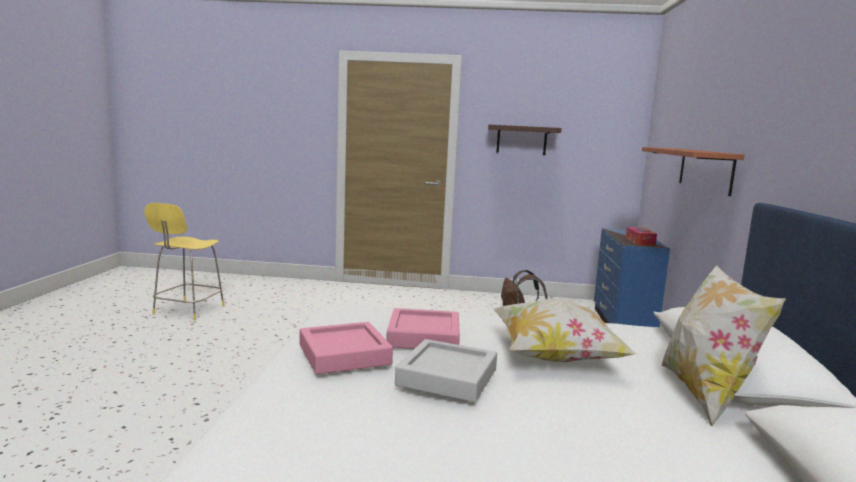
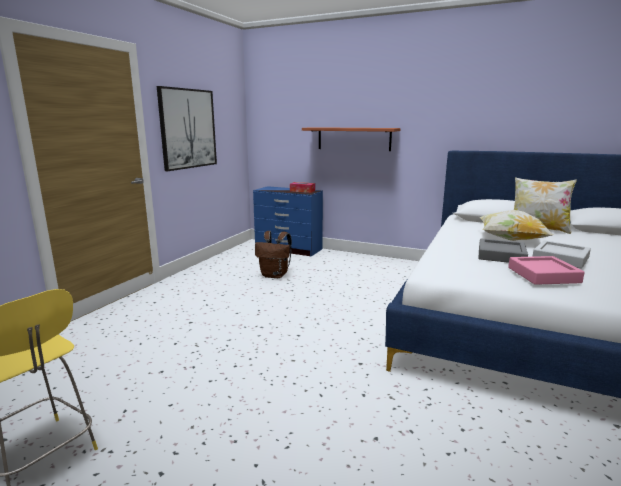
camera: 70 degrees left, 5 degrees up
pink tray [386,308,460,349] -> grey tray [478,238,528,263]
shelf [488,124,561,155] -> picture [157,86,217,171]

